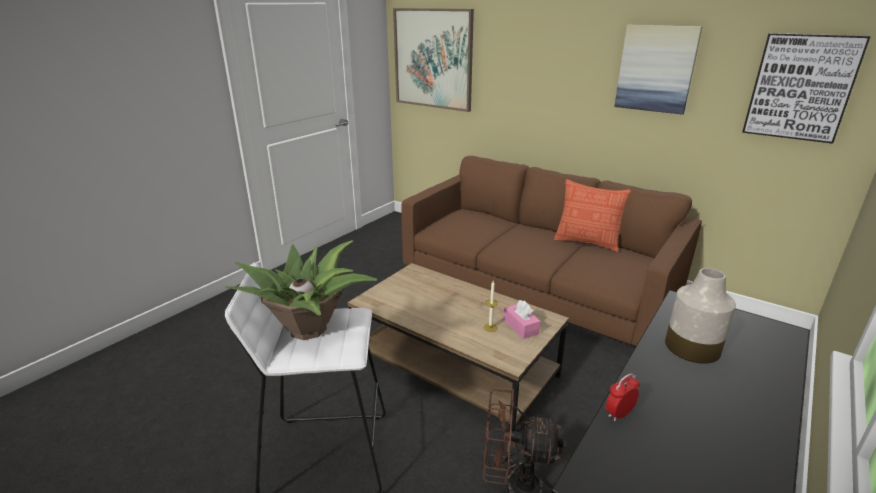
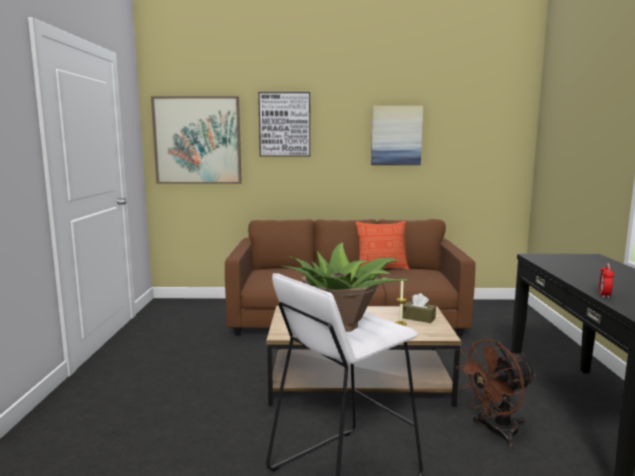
camera: 35 degrees left, 15 degrees down
pink tissue box [503,300,541,339] -> brown tissue box [403,293,436,323]
beige vase [665,268,736,364] -> none
picture [742,33,871,144] -> picture moved to [258,92,310,157]

